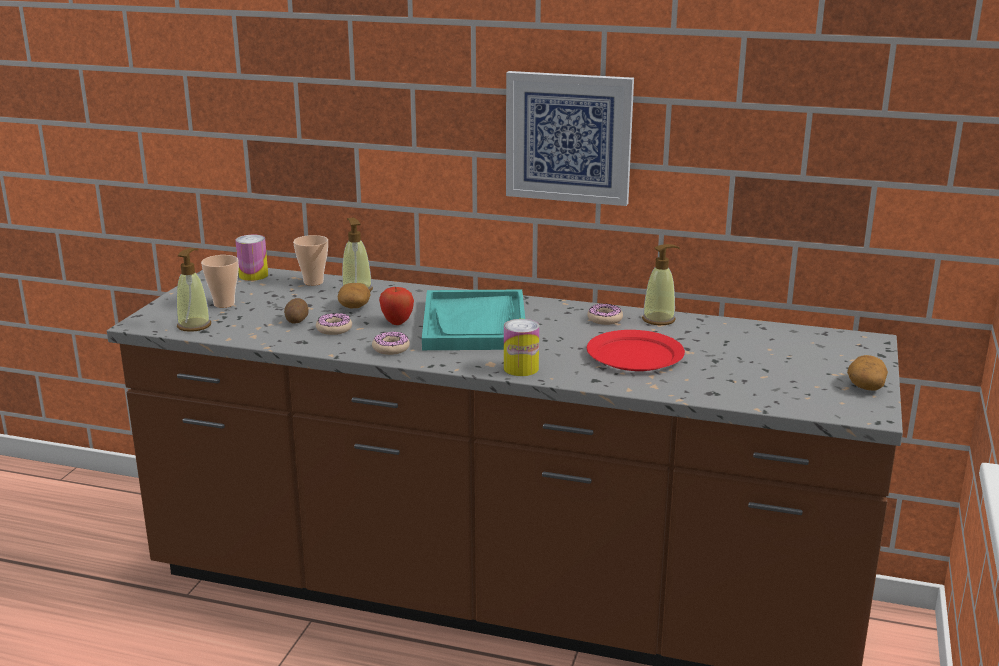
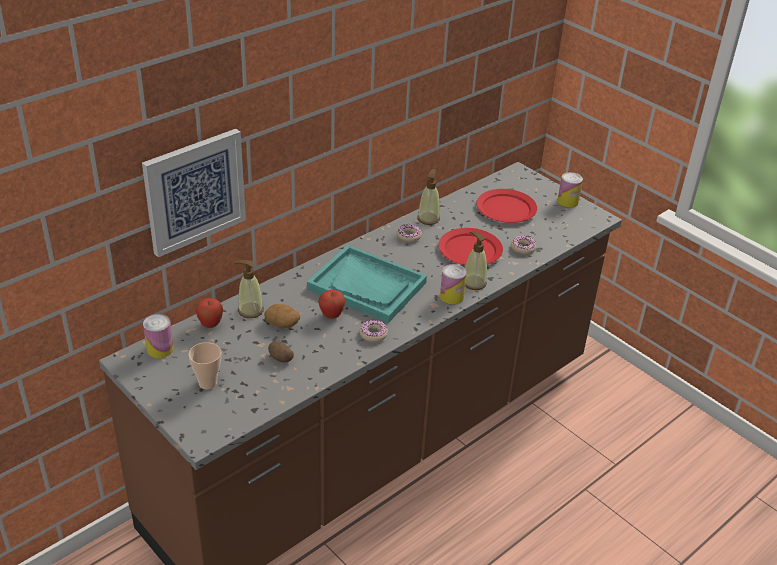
camera: 60 degrees left, 15 degrees up
soap dispenser [176,248,211,332] -> soap dispenser moved to [465,231,487,290]
cup [293,235,328,286] -> apple [196,298,223,328]
donut [316,313,352,335] -> donut moved to [511,235,536,254]
picture [506,71,634,206] -> picture moved to [142,129,246,257]
potato [847,355,888,391] -> can [557,172,583,208]
none -> red plate [476,189,537,223]

